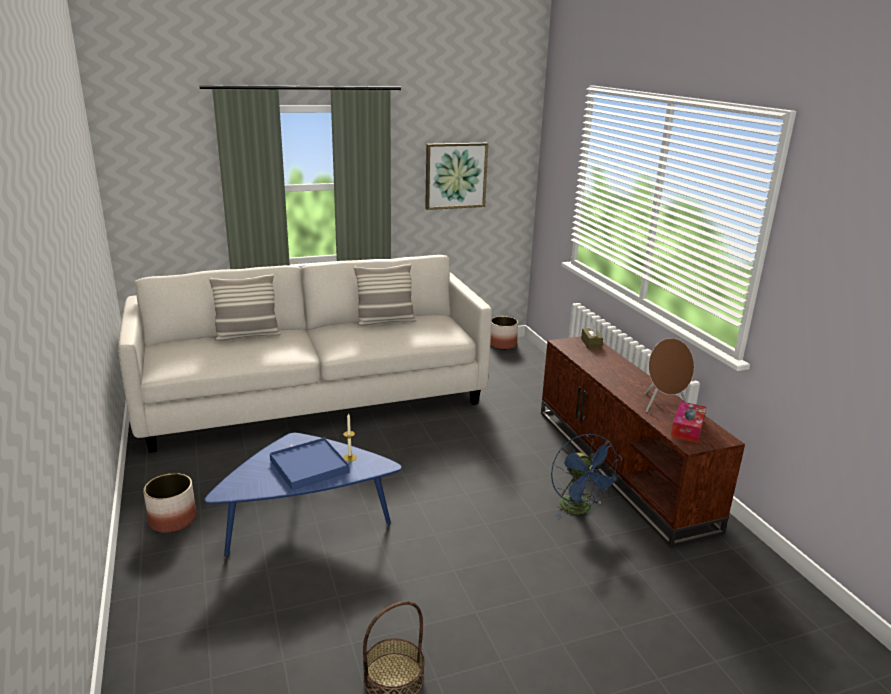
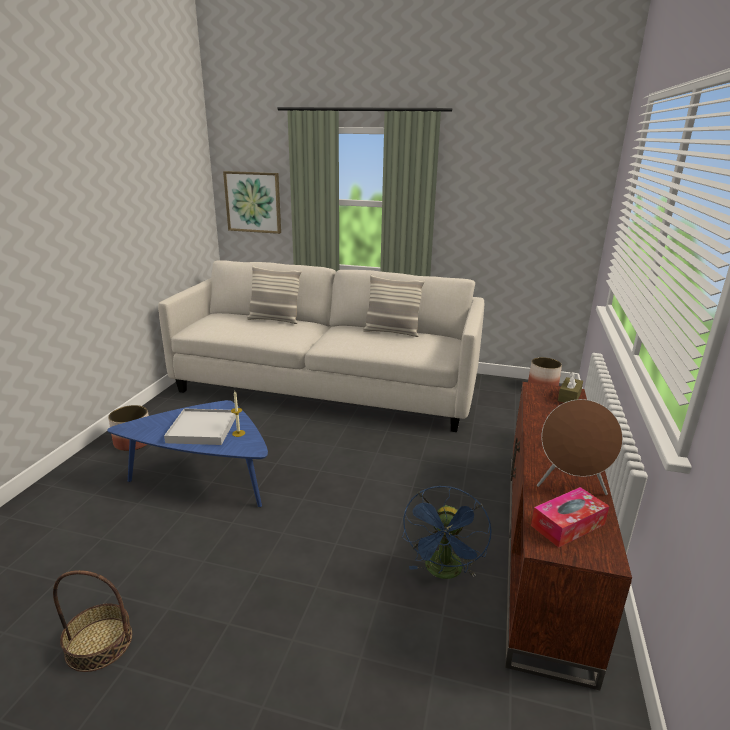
camera: 35 degrees right, 0 degrees up
blue tray [270,437,350,490] -> white tray [164,409,236,445]
picture [425,143,488,210] -> picture moved to [223,171,281,234]

